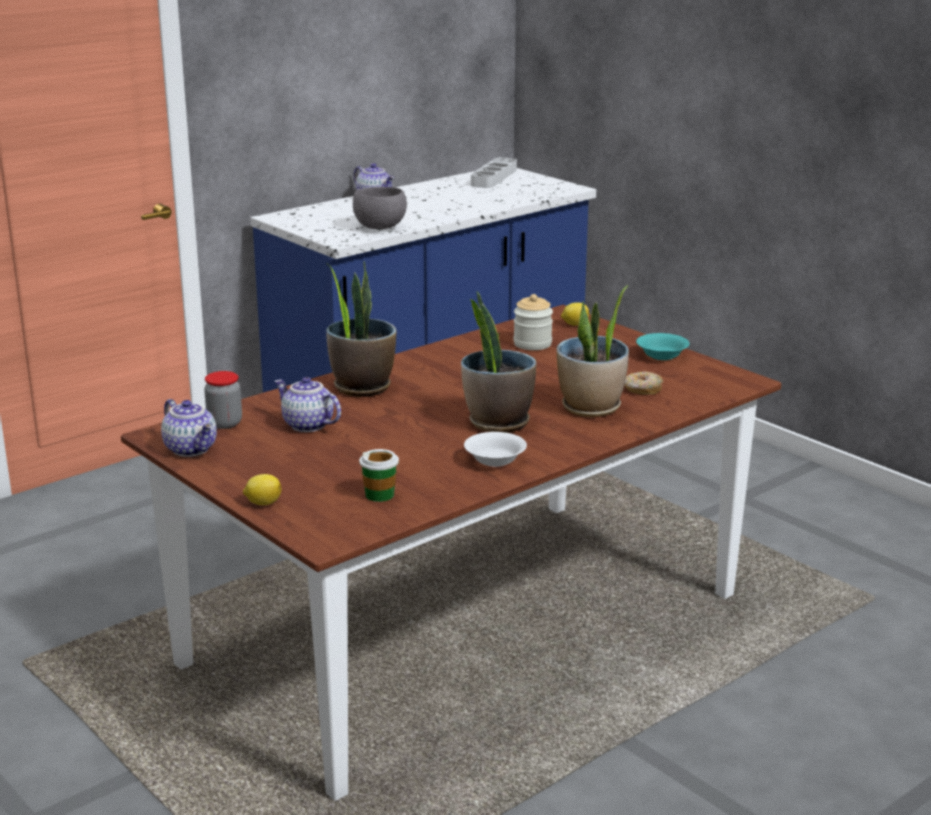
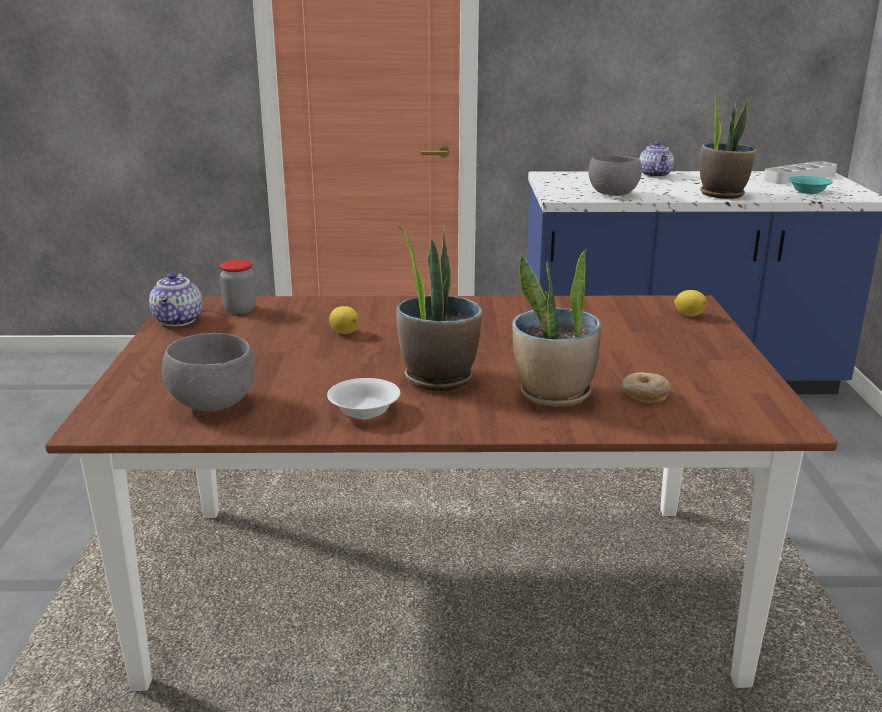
camera: 40 degrees right, 0 degrees up
lemon [243,474,282,505] -> lemon moved to [329,306,359,334]
teapot [274,377,341,432] -> none
potted plant [326,261,397,397] -> potted plant moved to [700,91,757,199]
cup [359,449,399,502] -> grey bowl [162,333,255,411]
jar [513,294,553,350] -> none
turquoise bowl [636,333,689,360] -> turquoise bowl moved to [788,176,833,194]

